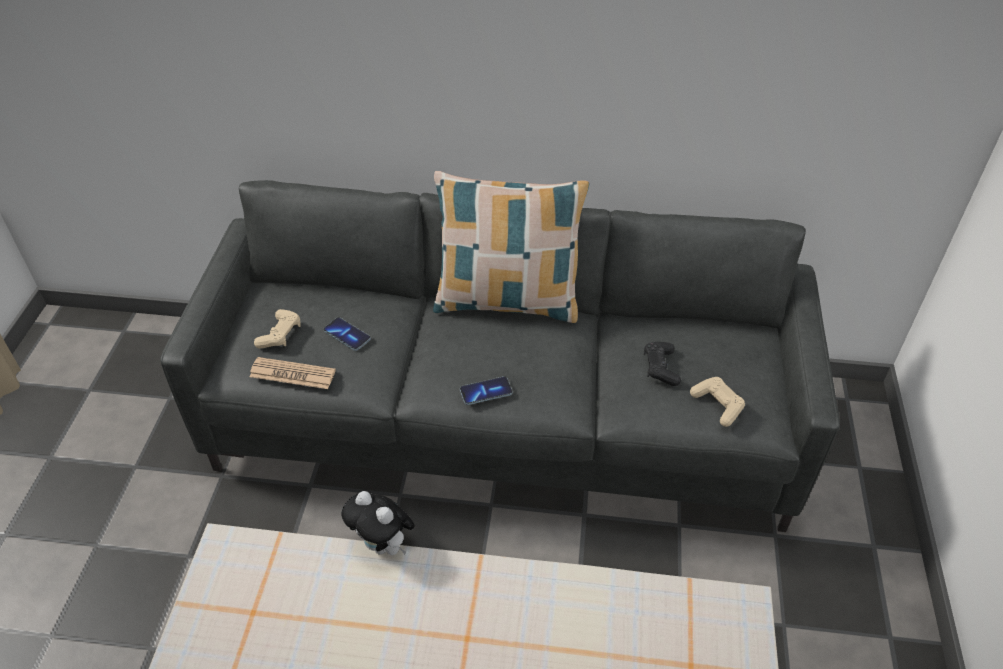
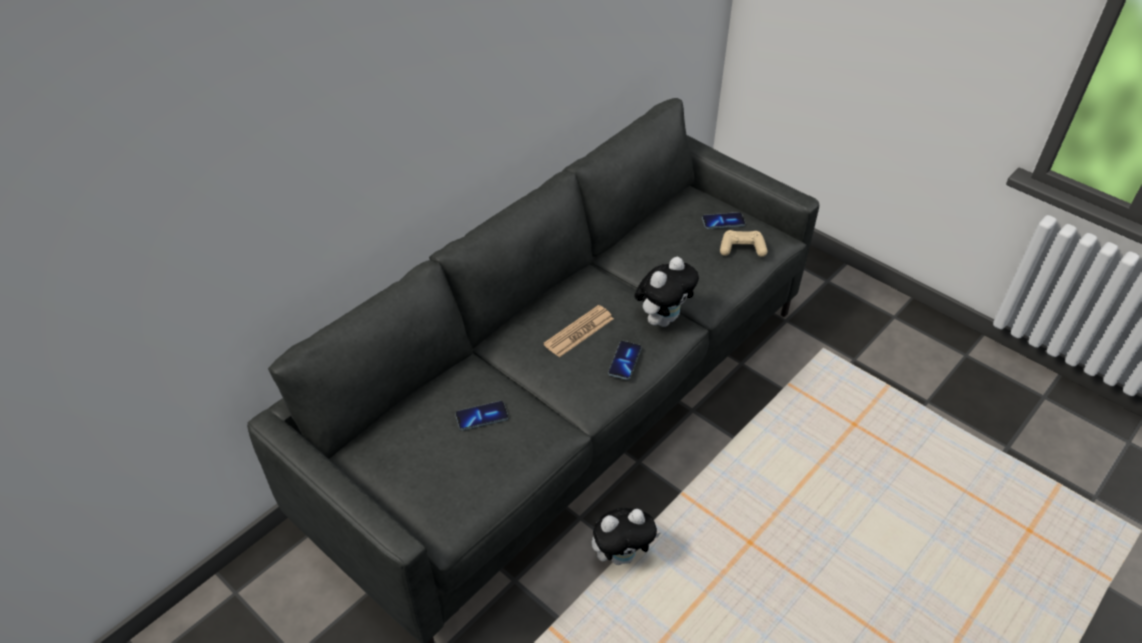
camera: 55 degrees left, 0 degrees up
newspaper [250,357,336,389] -> newspaper moved to [543,305,614,357]
beige game controller [254,309,301,349] -> none
pillow [433,171,589,323] -> none
black game controller [644,342,681,386] -> none
none -> plush toy [635,257,699,327]
none -> phone [702,212,745,229]

